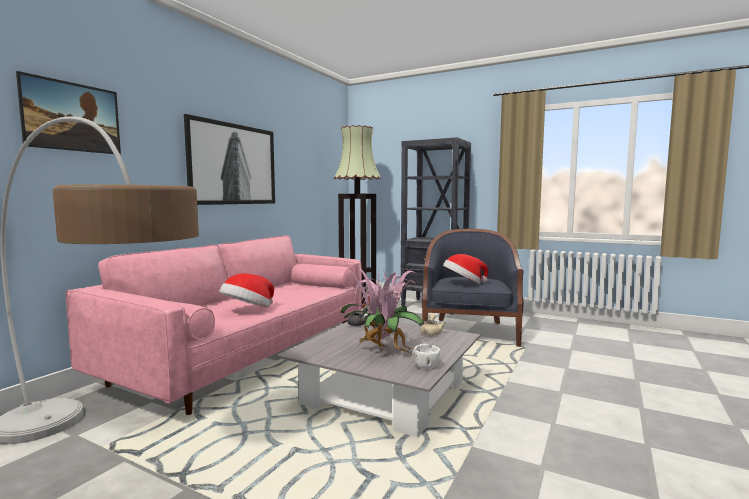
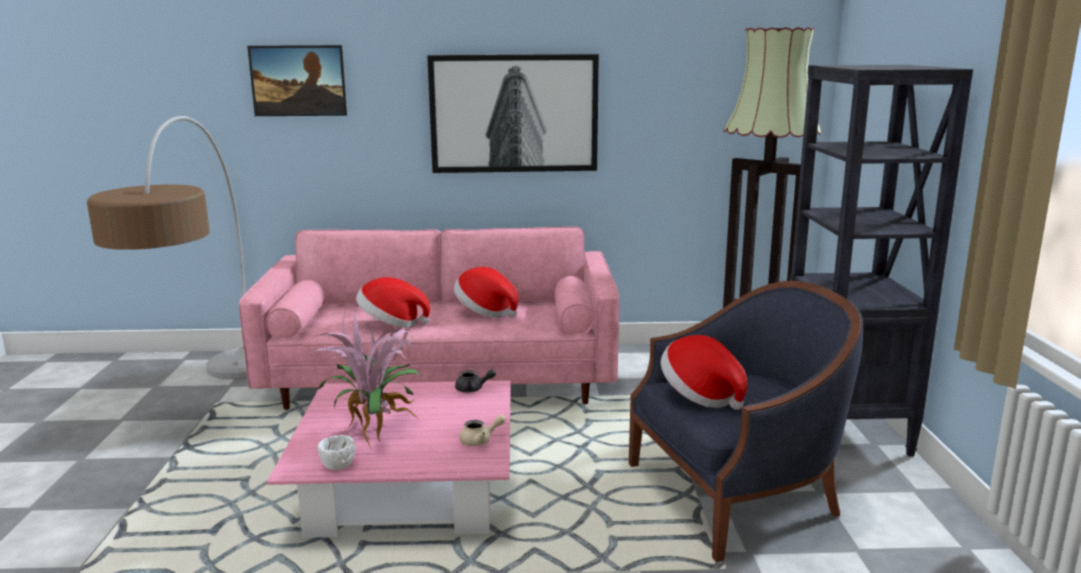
camera: 60 degrees right, 10 degrees up
grey coffee table [276,321,480,437] -> pink coffee table [267,380,511,538]
none -> hat [454,267,518,318]

